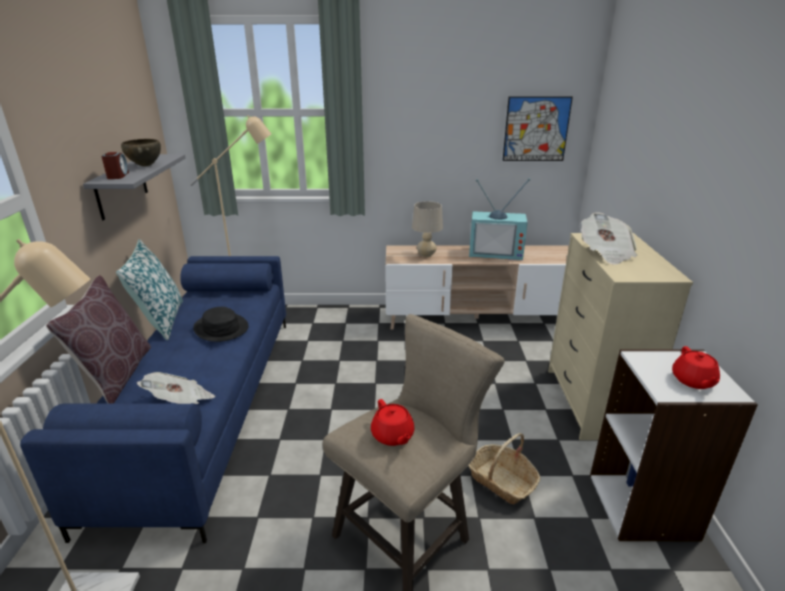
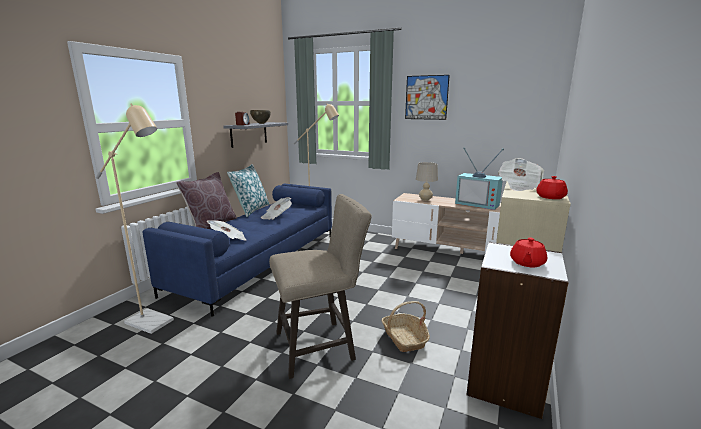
camera: 25 degrees right, 10 degrees down
black hat [193,307,249,342] -> newspaper [261,197,292,220]
red teapot [371,399,414,446] -> red teapot moved to [536,176,568,199]
picture [502,96,573,161] -> picture moved to [405,75,450,120]

